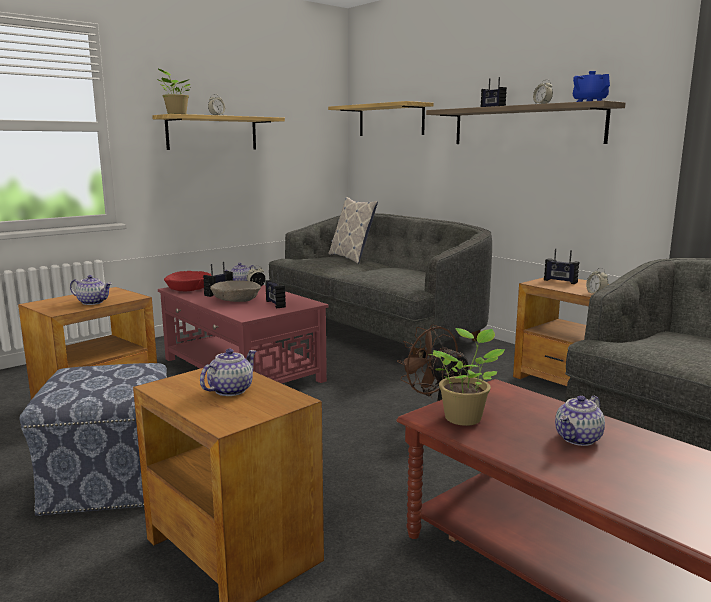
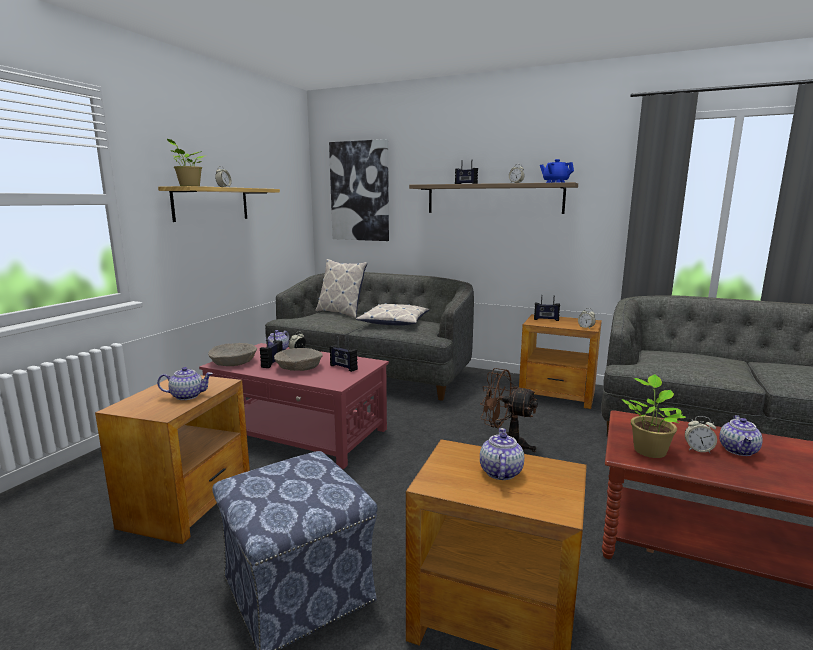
camera: 25 degrees left, 0 degrees up
red bowl [164,271,211,291] -> beige bowl [208,343,257,366]
shelf [328,101,434,136] -> picture [329,139,389,241]
none -> pillow [356,303,429,325]
none -> alarm clock [685,416,717,453]

